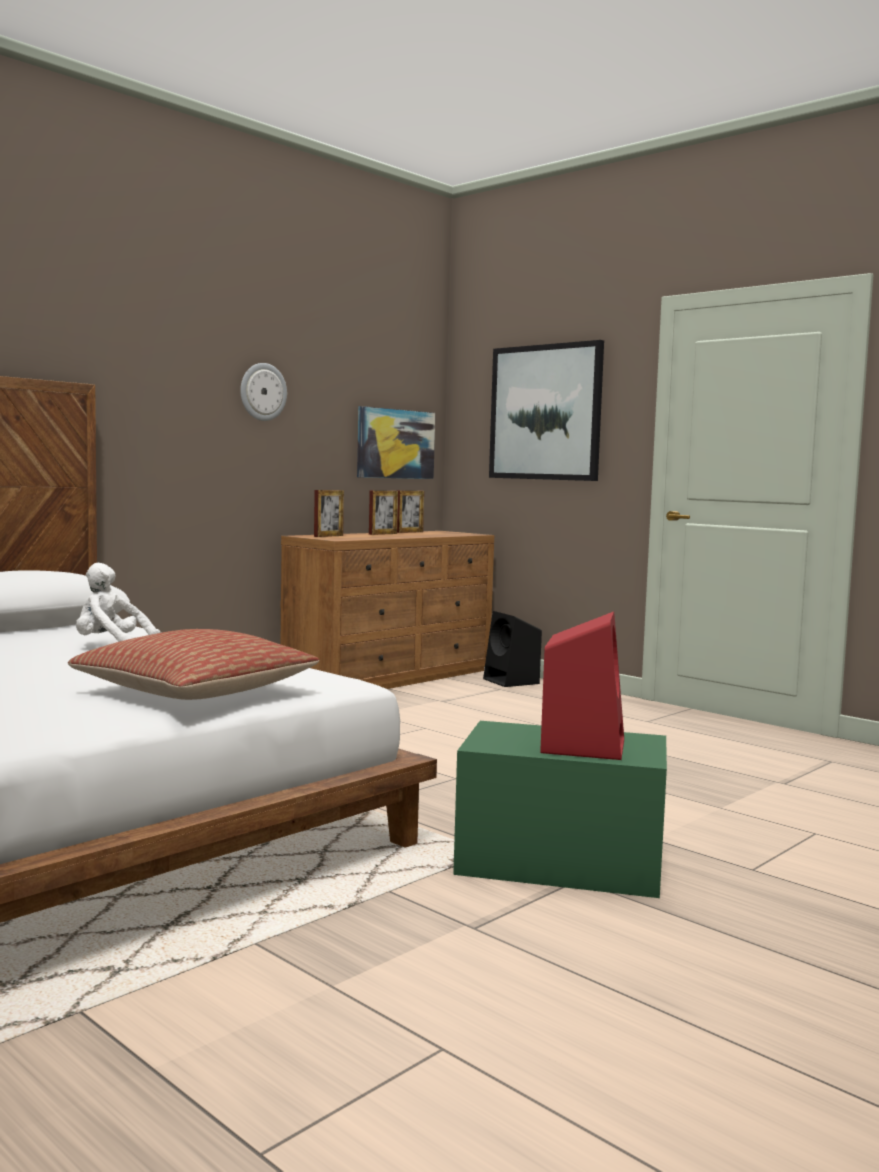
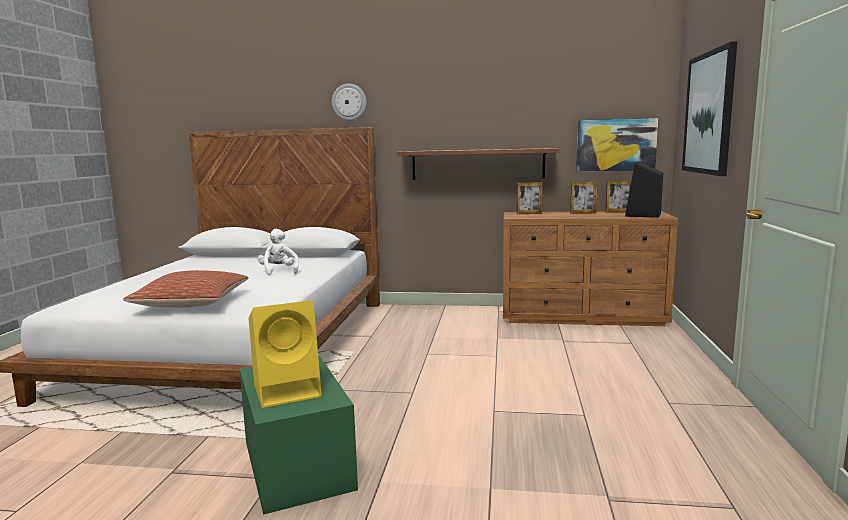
camera: 55 degrees right, 5 degrees up
wall clock [240,363,287,421] -> wall clock moved to [332,84,367,121]
black speaker [483,611,542,687] -> black speaker moved to [625,161,663,218]
red speaker [540,612,624,760] -> yellow speaker [248,300,322,408]
none -> shelf [397,148,559,180]

